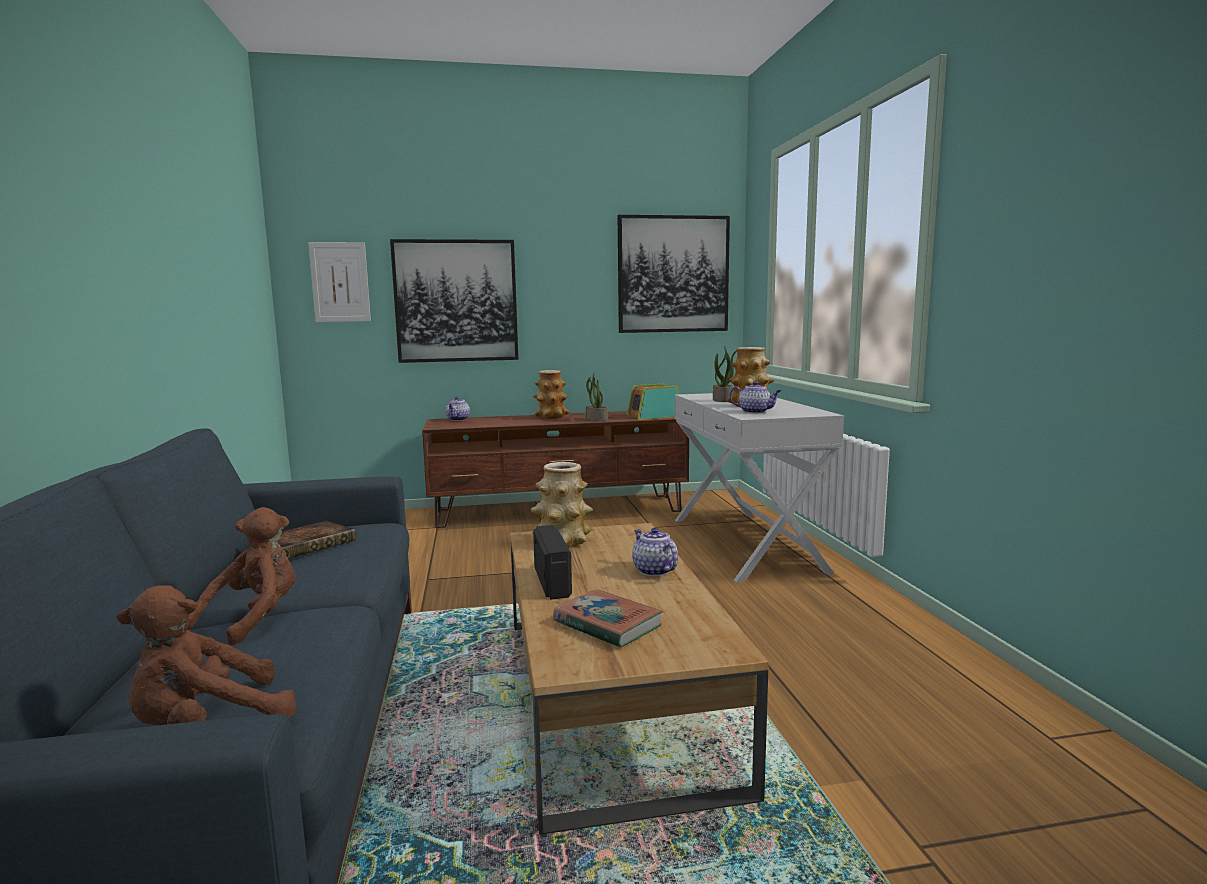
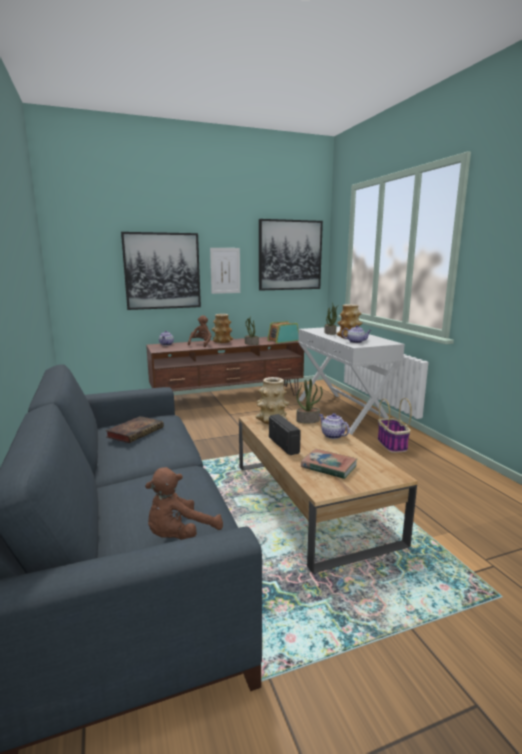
camera: 10 degrees left, 5 degrees up
brown plush toy [188,507,296,645] -> brown plush toy moved to [188,315,211,347]
picture [308,242,371,322] -> picture moved to [210,248,240,294]
none -> potted plant [296,379,322,423]
none -> basket [378,398,412,453]

